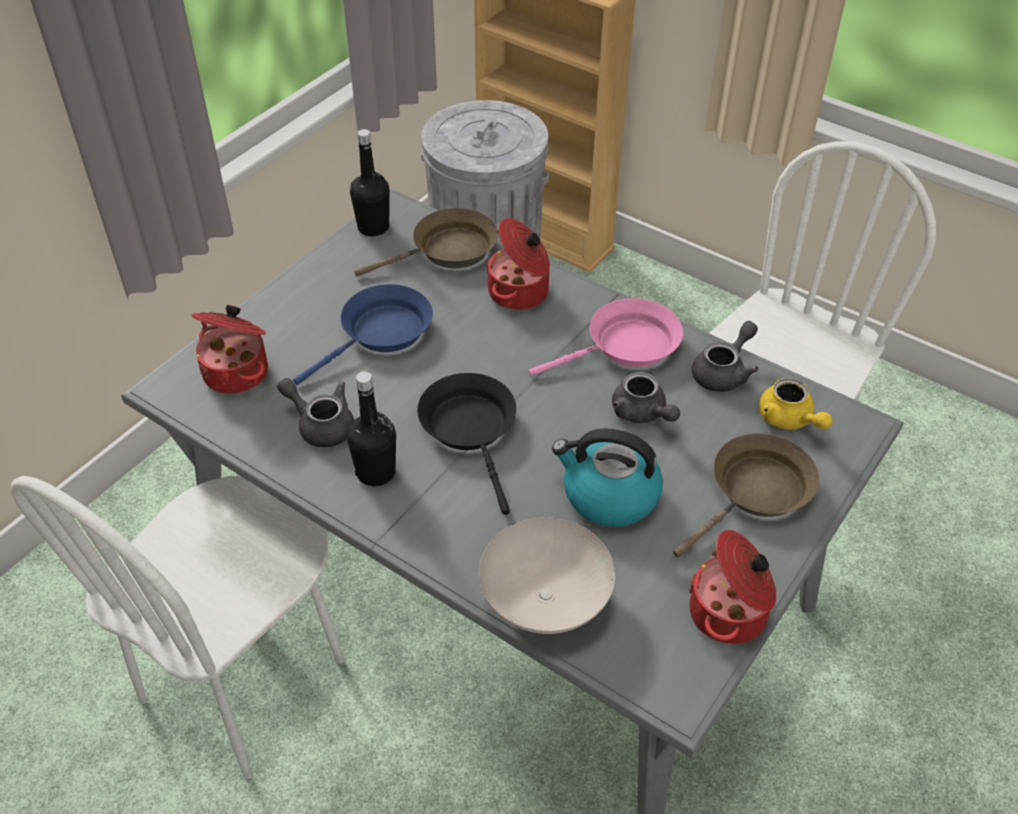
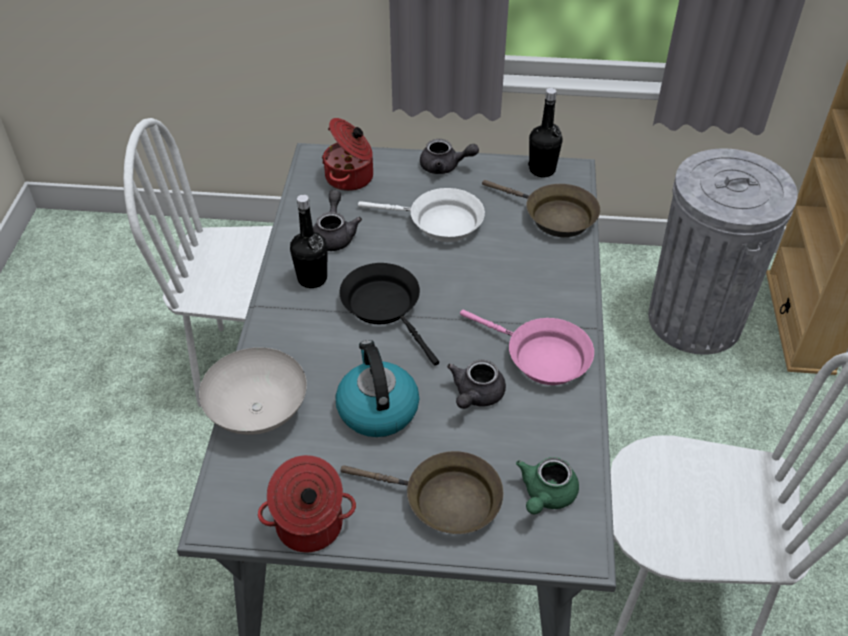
camera: 60 degrees right, 0 degrees up
blue frying pan [293,284,433,385] -> white frying pan [358,188,485,242]
black frying pan [417,373,516,515] -> black frying pan turned 75 degrees counterclockwise [339,263,439,366]
cooking pot [486,218,550,310] -> none
grey teapot [692,321,759,392] -> grey teapot moved to [420,139,479,174]
yellow teapot [759,378,833,430] -> green teapot [516,457,579,514]

